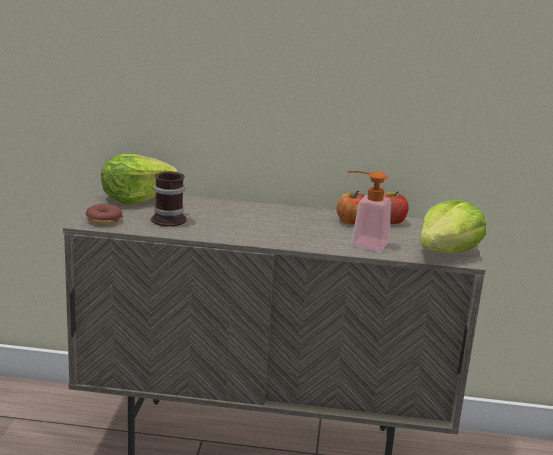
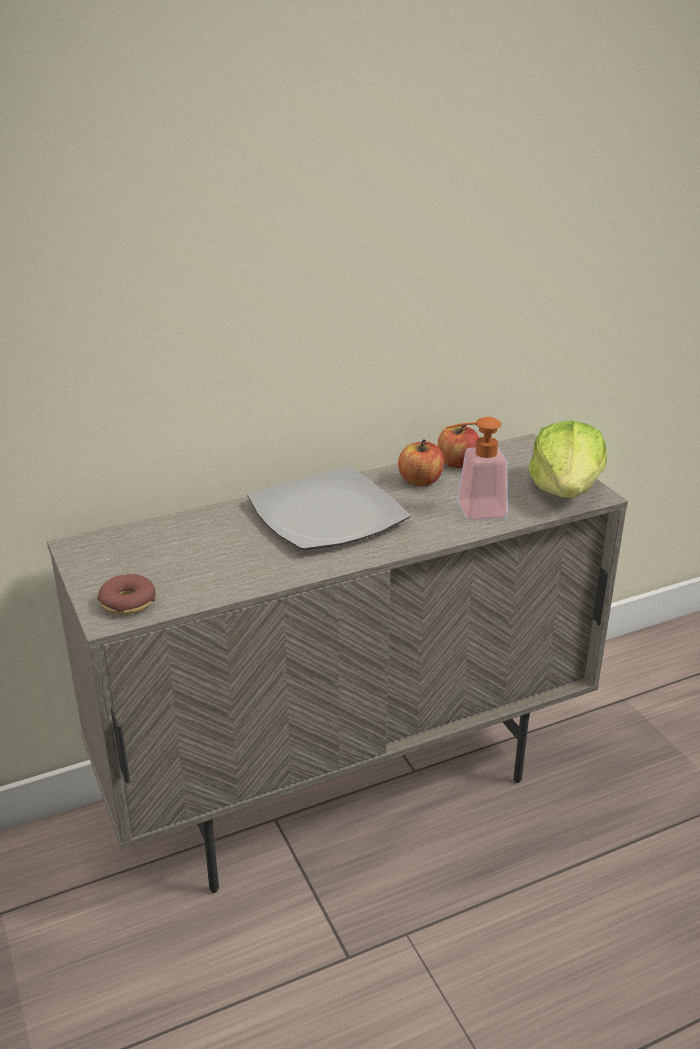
camera: 30 degrees left, 10 degrees up
lettuce [101,154,178,204] -> none
mug [151,171,187,227] -> none
none -> plate [247,466,410,550]

